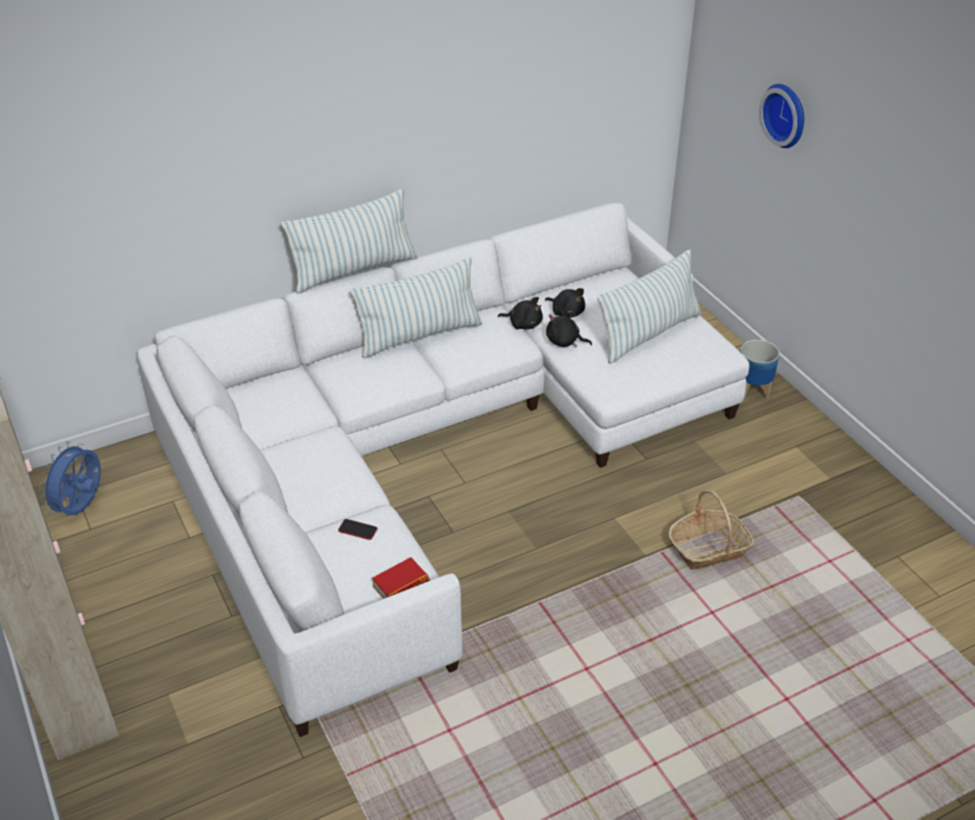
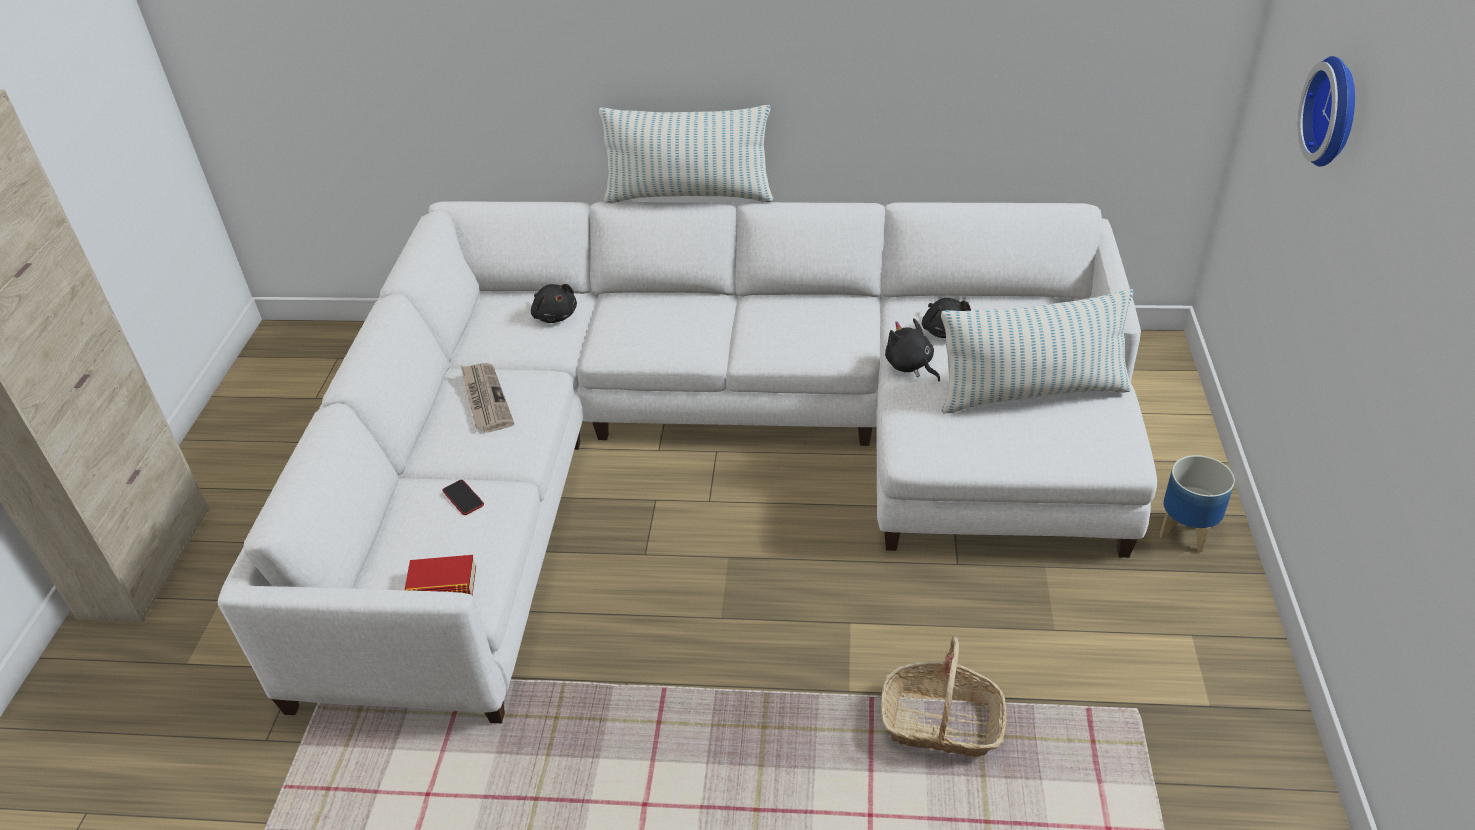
camera: 35 degrees right, 0 degrees up
blue fan [39,442,101,516] -> none
pillow [350,257,482,359] -> none
black plush toy [498,297,543,329] -> black plush toy moved to [531,284,577,323]
none -> newspaper [461,363,514,432]

